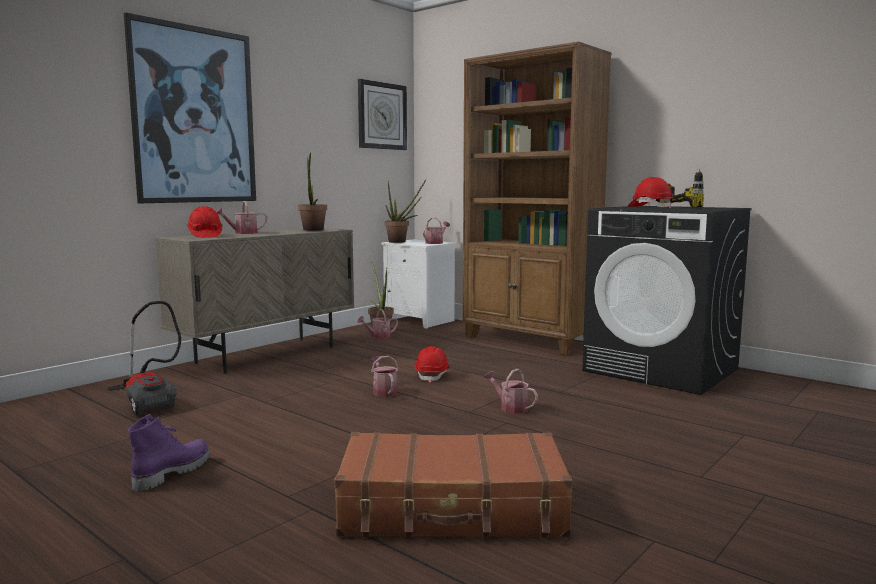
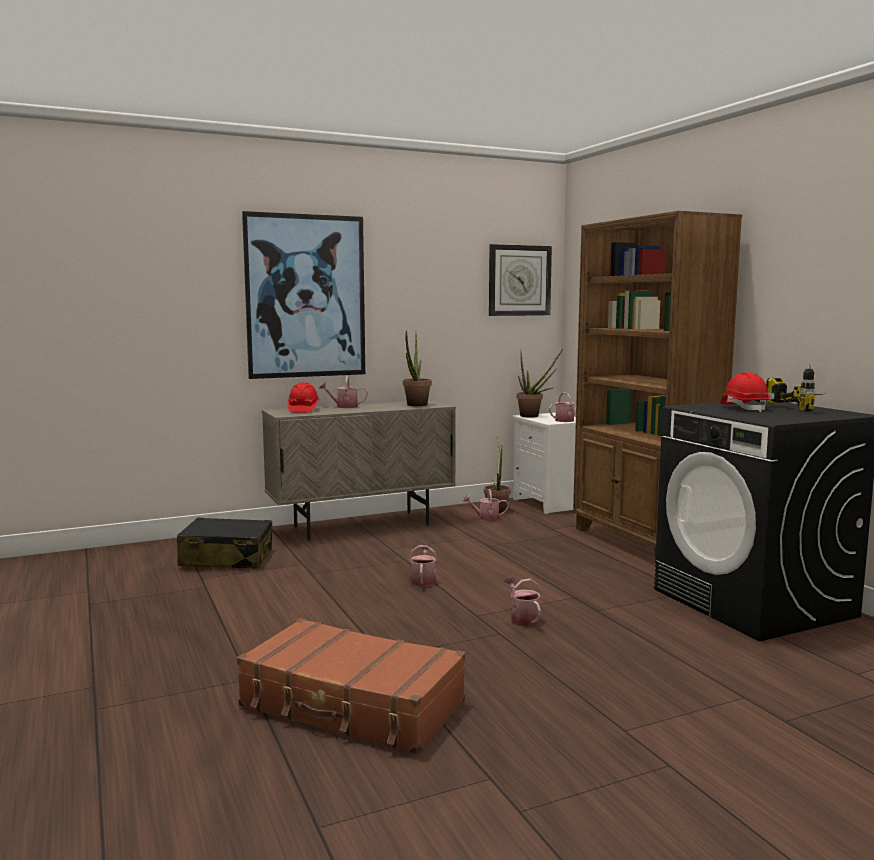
camera: 25 degrees right, 0 degrees up
vacuum cleaner [107,301,181,415] -> black suitcase [177,517,272,568]
purple boot [128,414,210,491] -> none
red hard hat [414,346,449,383] -> none

